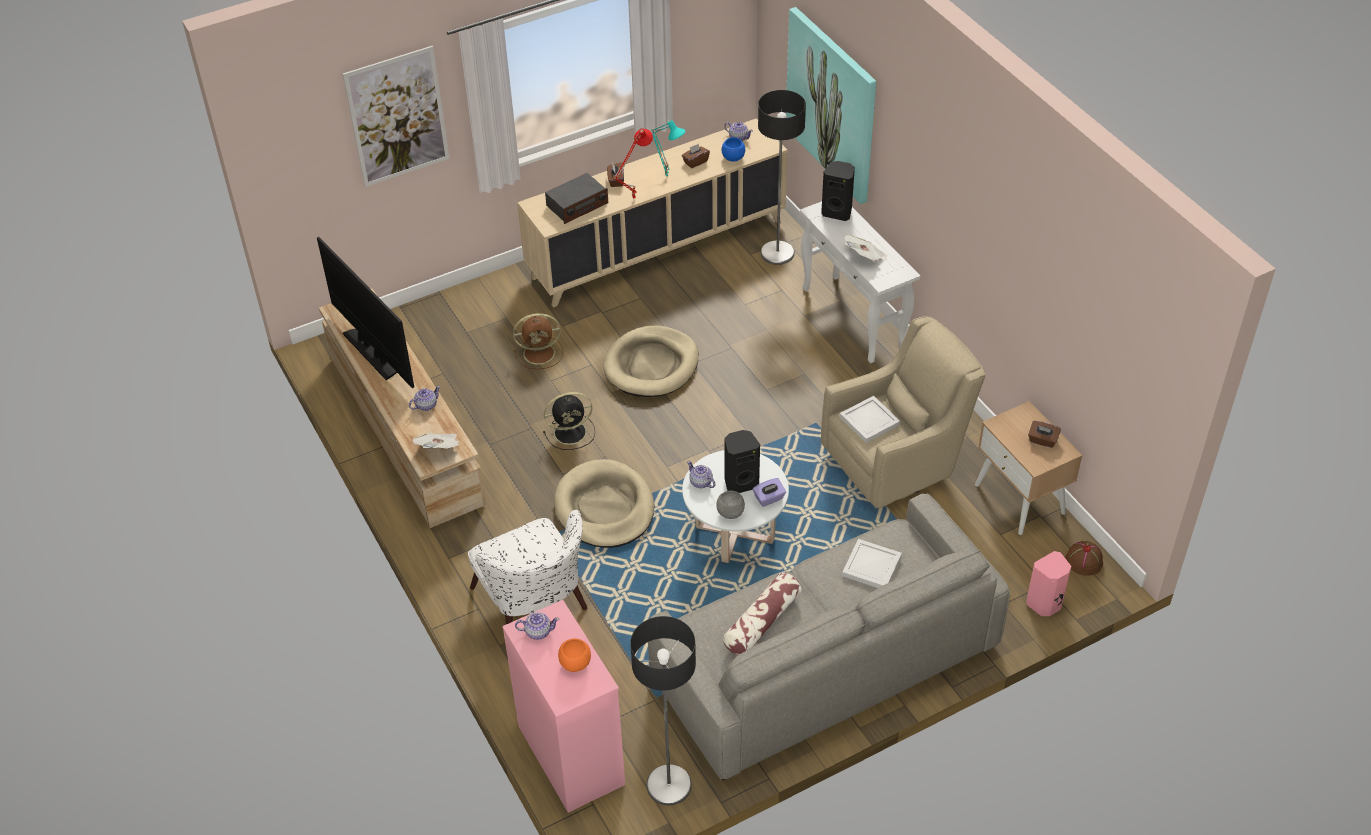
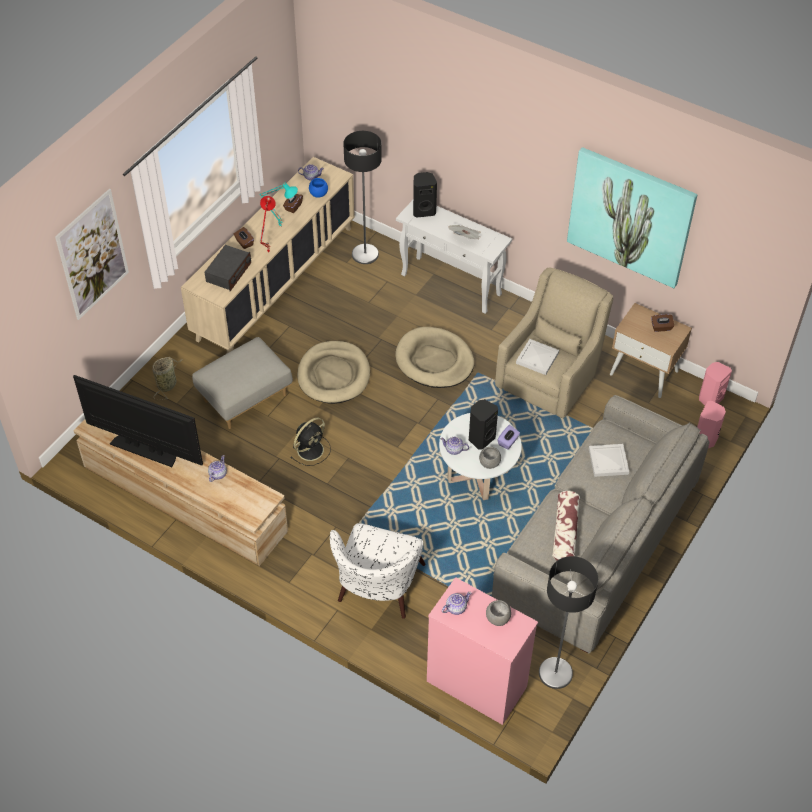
camera: 30 degrees left, 5 degrees up
newspaper [412,433,460,449] -> none
white armchair [468,510,588,624] -> white armchair turned 75 degrees clockwise [330,523,425,619]
brown fan [513,313,563,369] -> grey ottoman [192,337,293,429]
beige dog bed [554,459,654,548] -> beige dog bed moved to [395,327,474,388]
orange bowl [558,639,591,672] -> grey bowl [486,600,511,626]
picture [786,7,876,204] -> picture moved to [567,147,698,288]
brown hat [1065,541,1103,576] -> pink speaker [699,362,732,405]
none -> basket [152,357,183,400]

